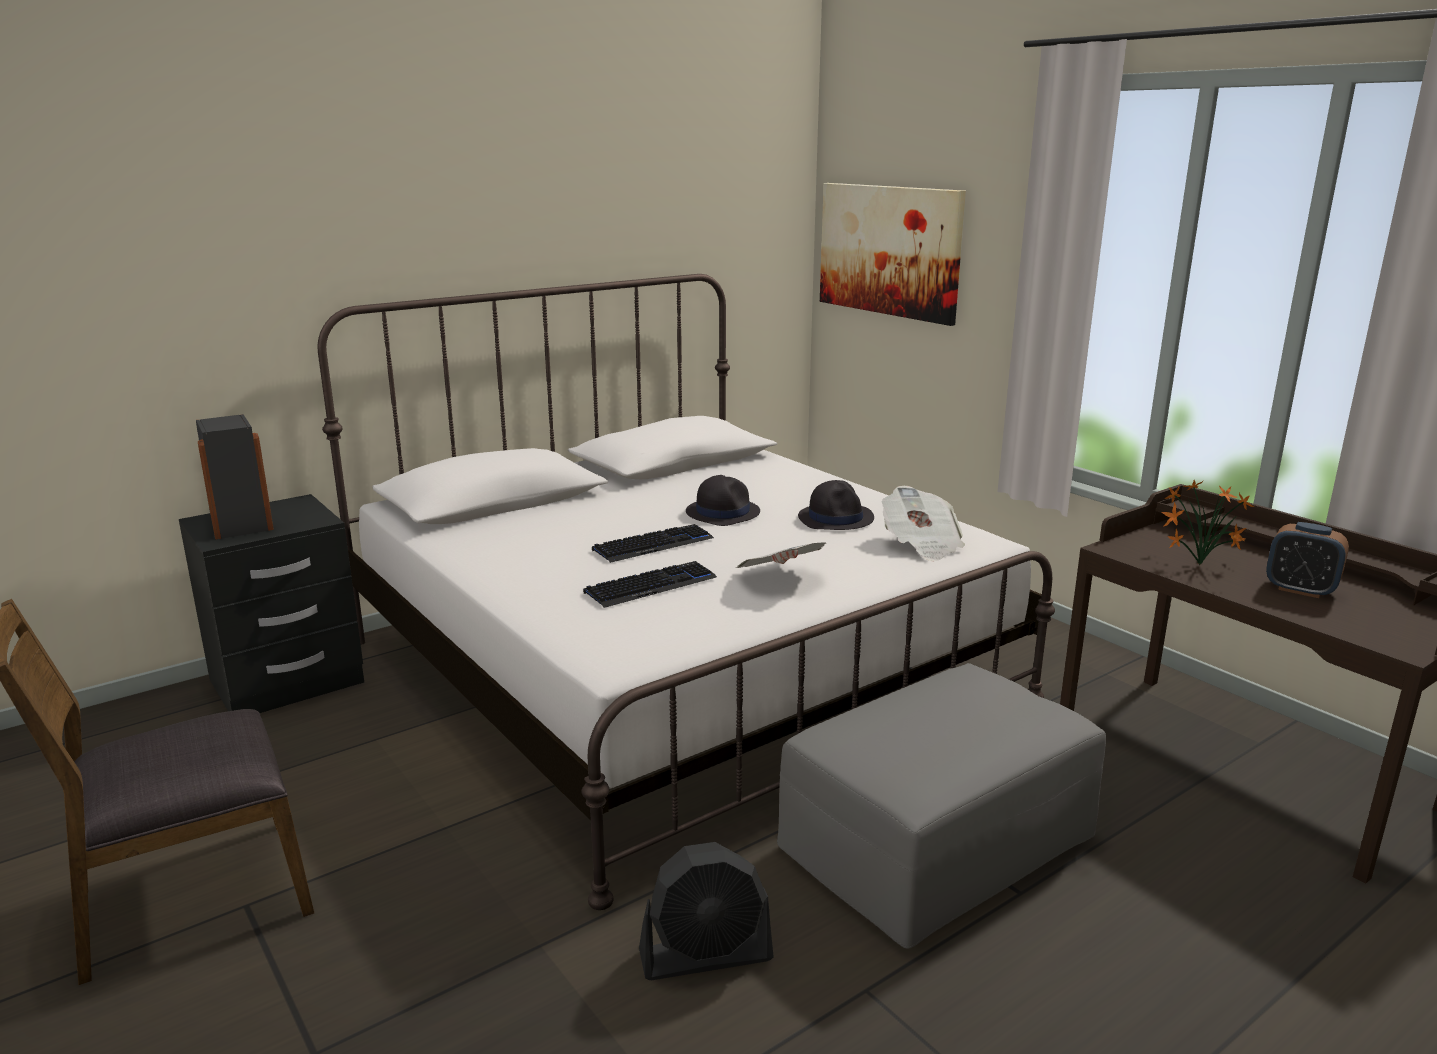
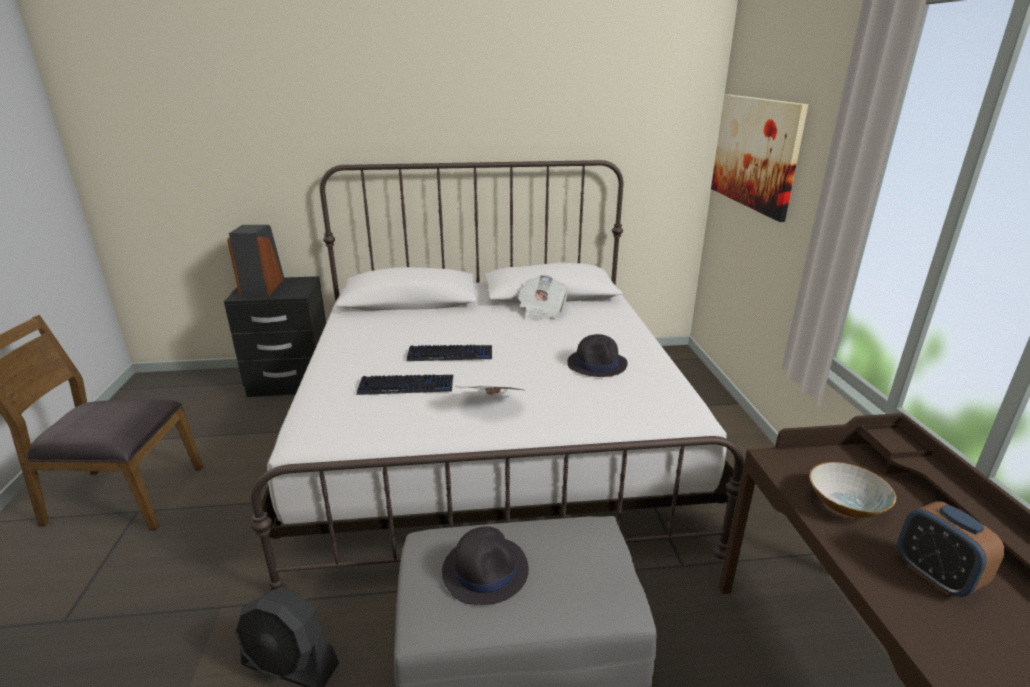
camera: 30 degrees right, 5 degrees up
black hat [686,475,760,526] -> black hat moved to [442,526,529,605]
newspaper [882,486,965,562] -> newspaper moved to [518,275,568,321]
potted plant [1162,480,1255,565] -> bowl [809,462,896,518]

